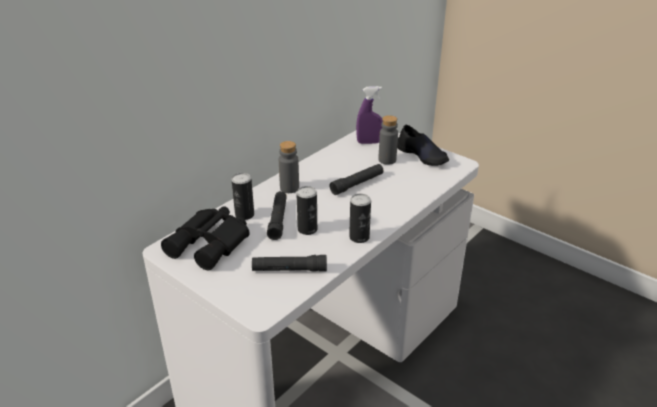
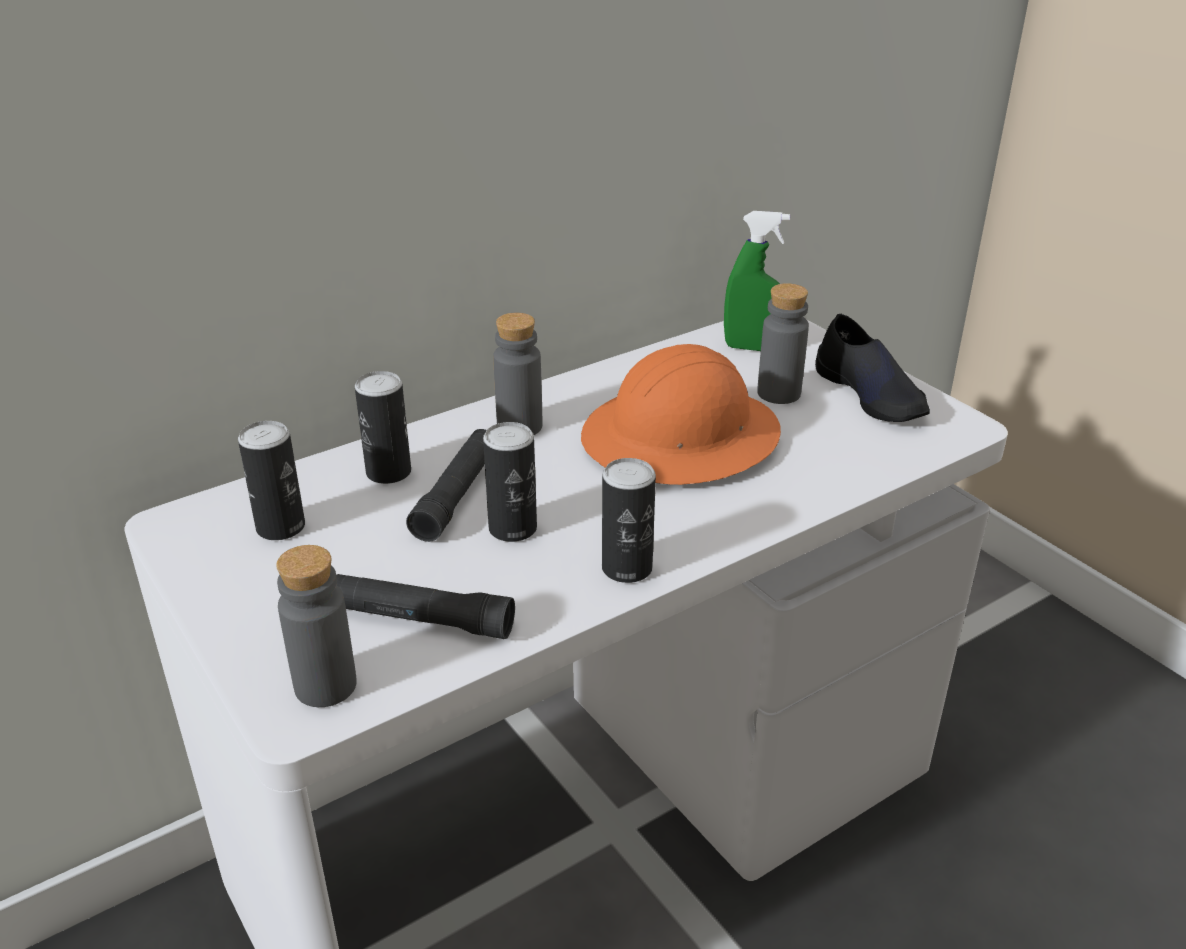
camera: 15 degrees right, 0 degrees up
black binoculars [161,206,249,270] -> can [238,421,305,540]
black flashlight [330,164,383,195] -> orange hard hat [581,344,781,485]
purple spray bottle [356,86,383,144] -> green spray bottle [724,211,790,351]
none -> grey bottle [276,545,357,707]

